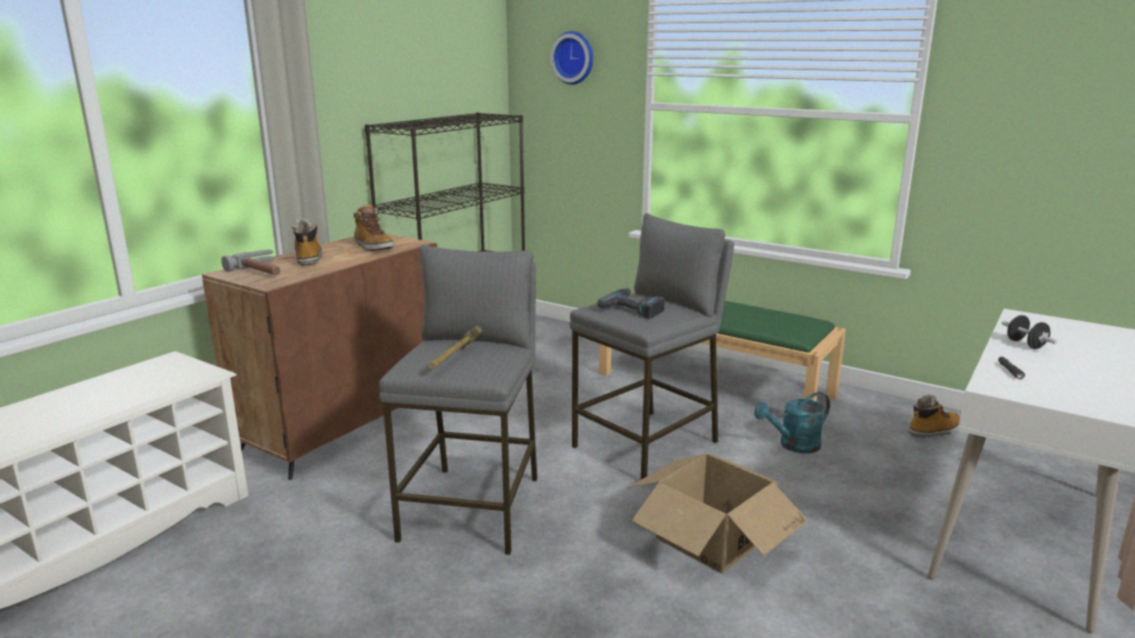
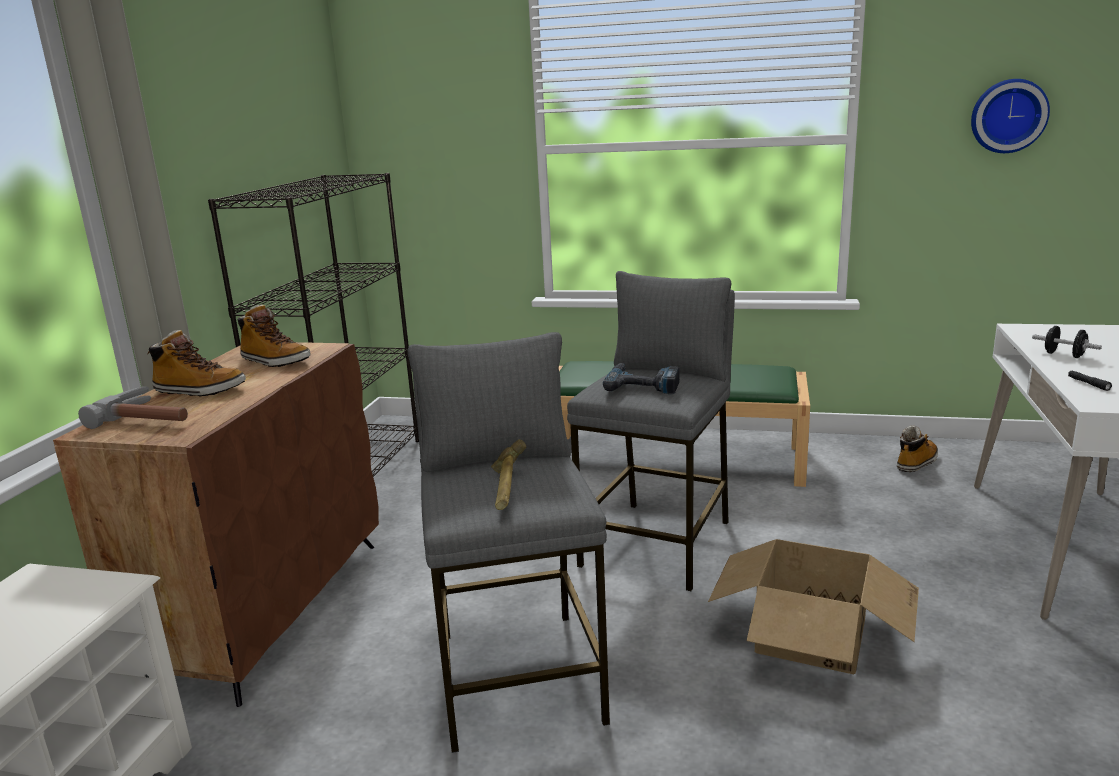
camera: 20 degrees left, 0 degrees up
boot [291,217,323,266] -> boot turned 135 degrees clockwise [147,330,246,396]
wall clock [550,31,593,85] -> wall clock moved to [971,79,1050,153]
turquoise watering can [754,392,830,453] -> none

